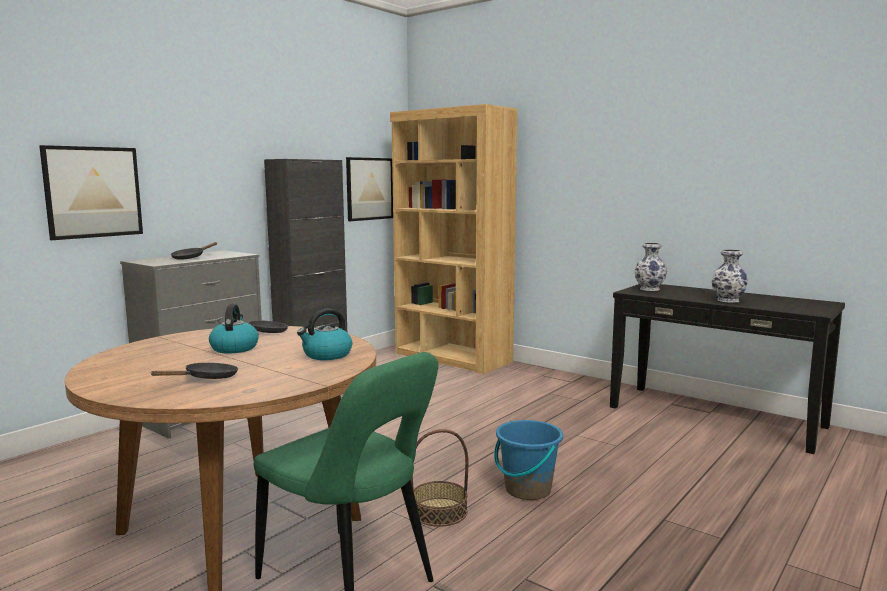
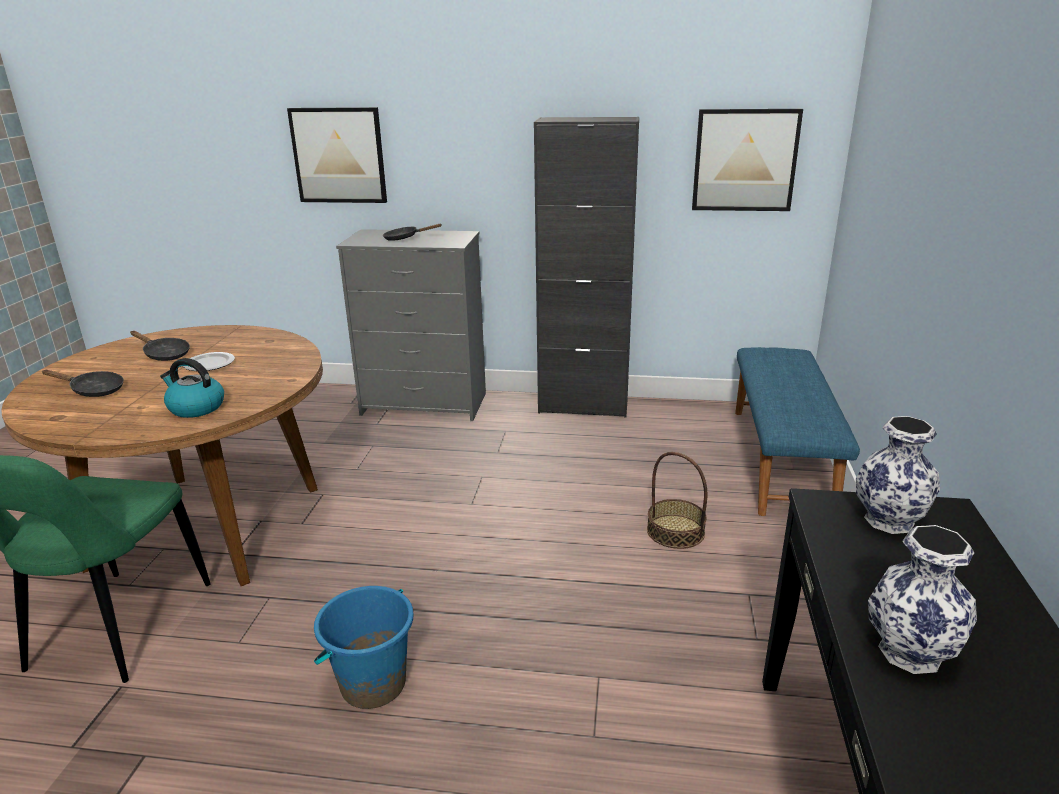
camera: 60 degrees right, 15 degrees up
kettle [209,304,259,353] -> plate [183,352,235,371]
black frying pan [218,320,288,333] -> black frying pan moved to [130,331,190,361]
brown bookcase [390,104,518,374] -> blue bench [735,347,860,516]
basket [411,429,469,527] -> basket moved to [647,452,707,549]

